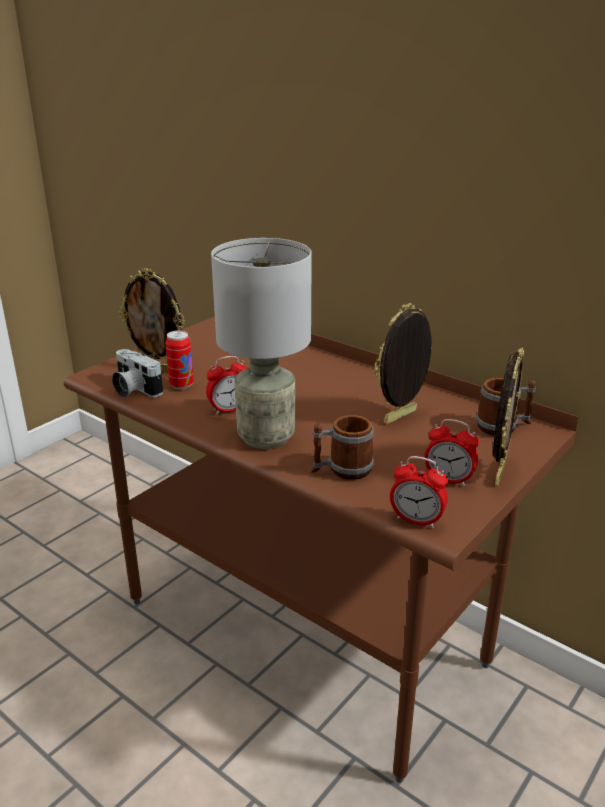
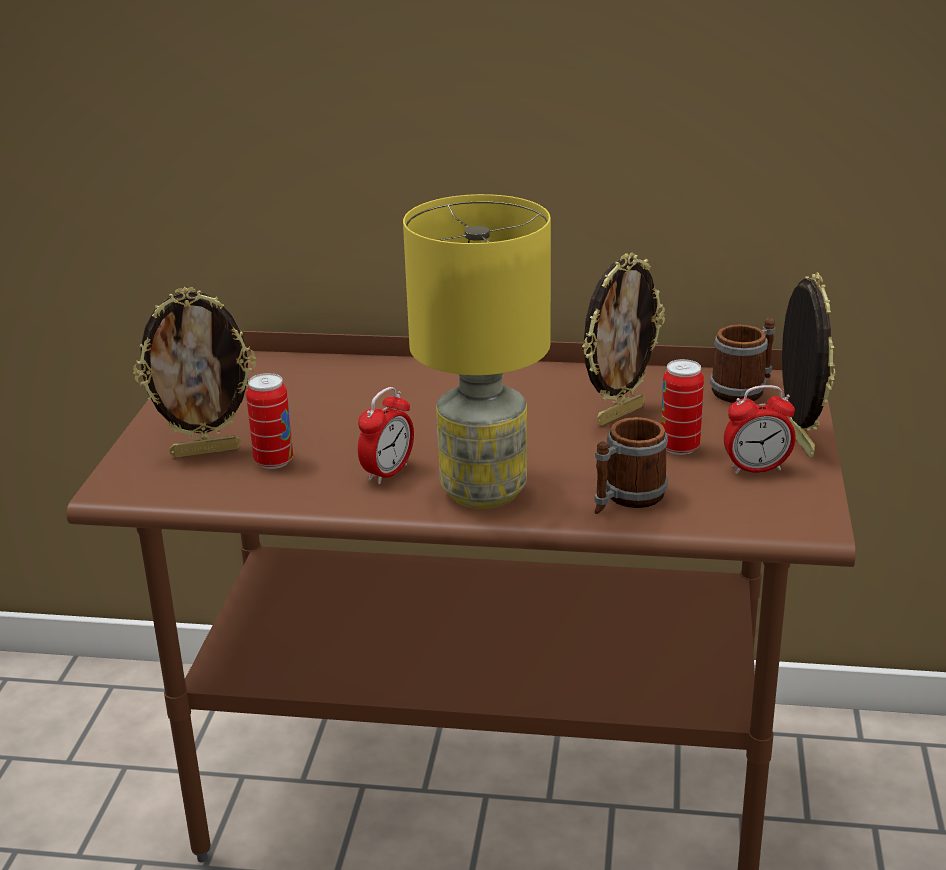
camera: 30 degrees left, 0 degrees up
camera [112,349,163,398] -> none
grey table lamp [211,238,312,449] -> yellow table lamp [403,194,551,509]
picture frame [374,303,432,424] -> picture frame turned 150 degrees counterclockwise [582,253,665,426]
alarm clock [390,456,448,528] -> none
none -> can [661,359,704,455]

